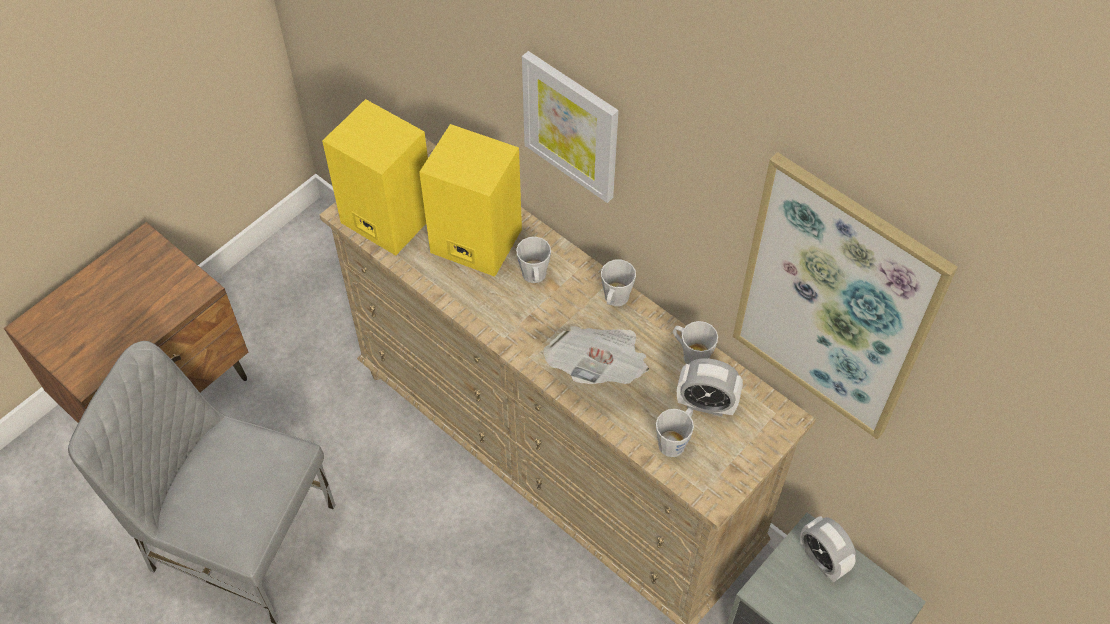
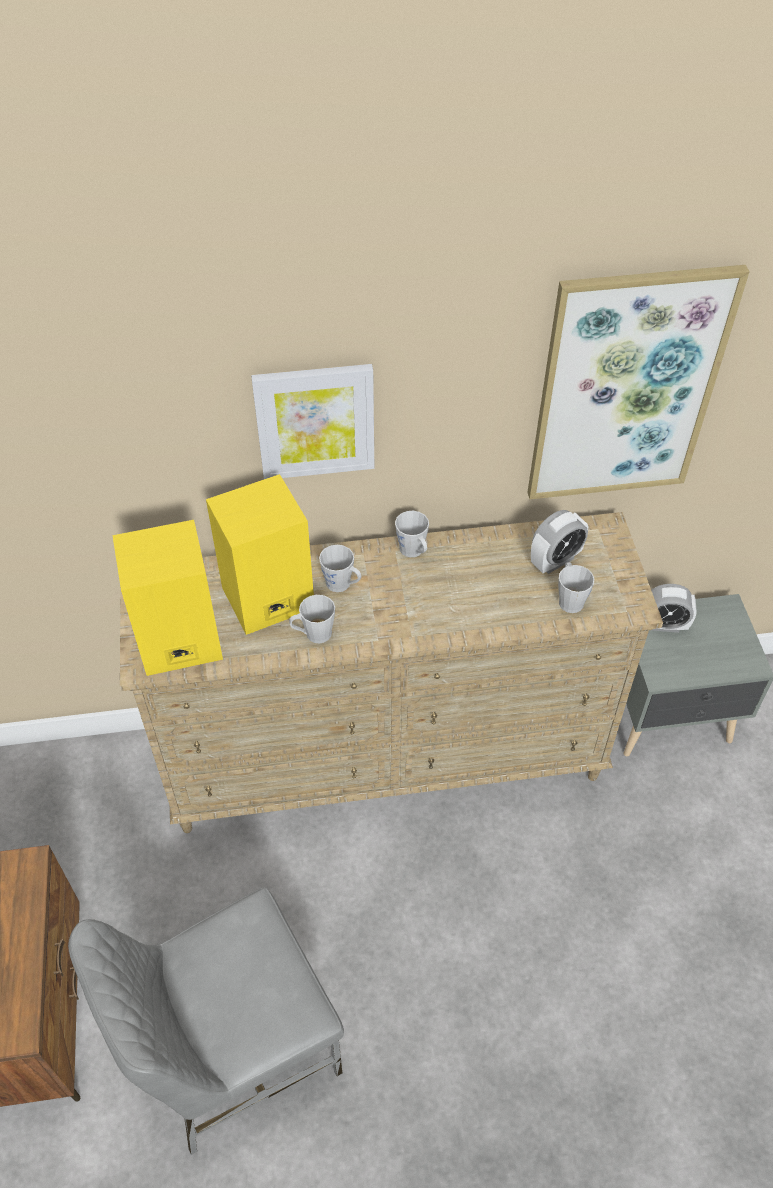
camera: 50 degrees left, 5 degrees down
newspaper [543,326,649,384] -> none
grey mug [673,321,718,364] -> grey mug moved to [289,595,335,643]

